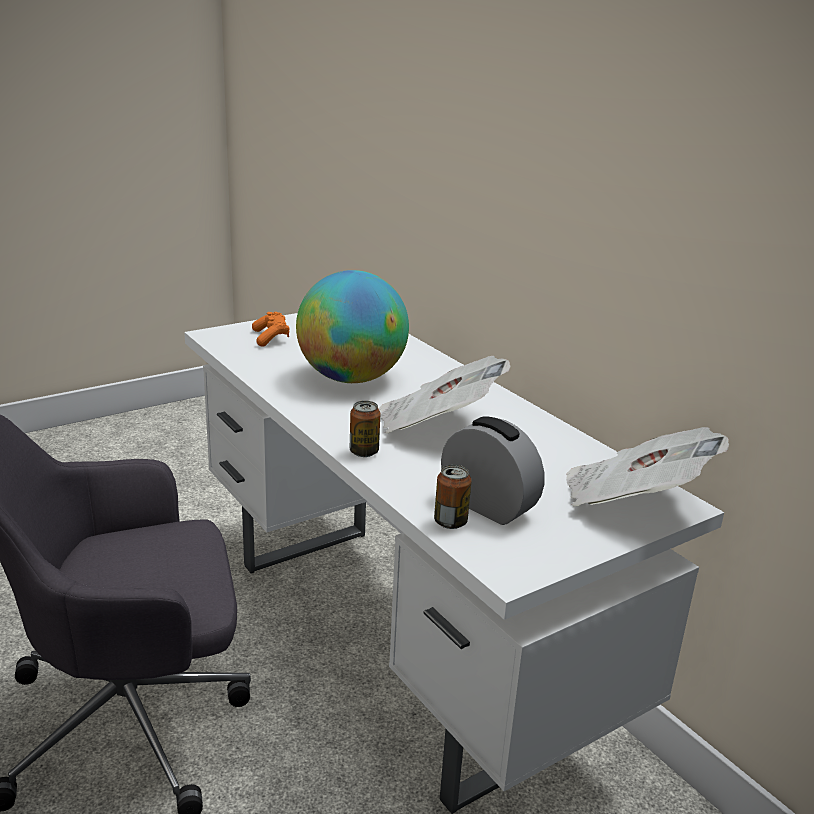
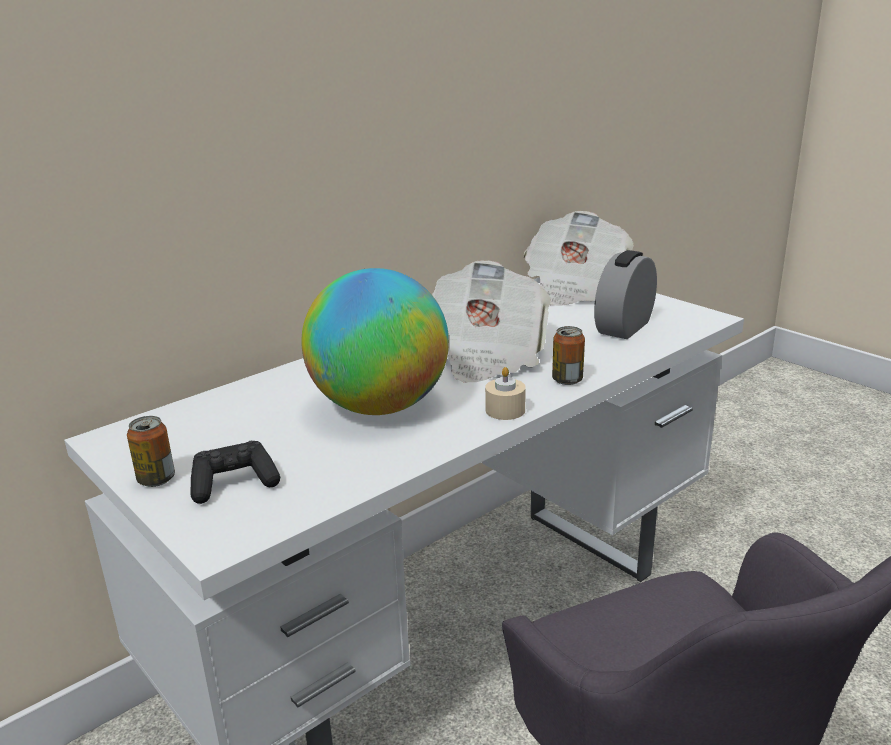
camera: 95 degrees left, 0 degrees up
orange game controller [252,312,290,347] -> black game controller [191,441,280,504]
can [434,464,472,529] -> can moved to [127,416,175,487]
none -> beige candle [485,367,526,420]

